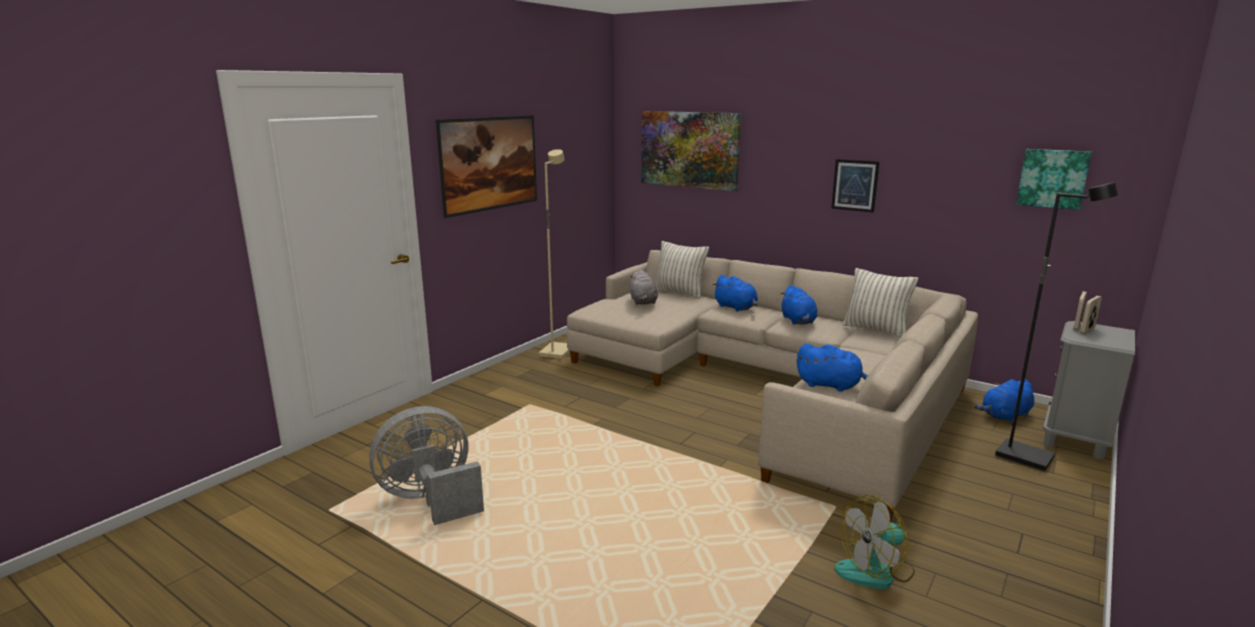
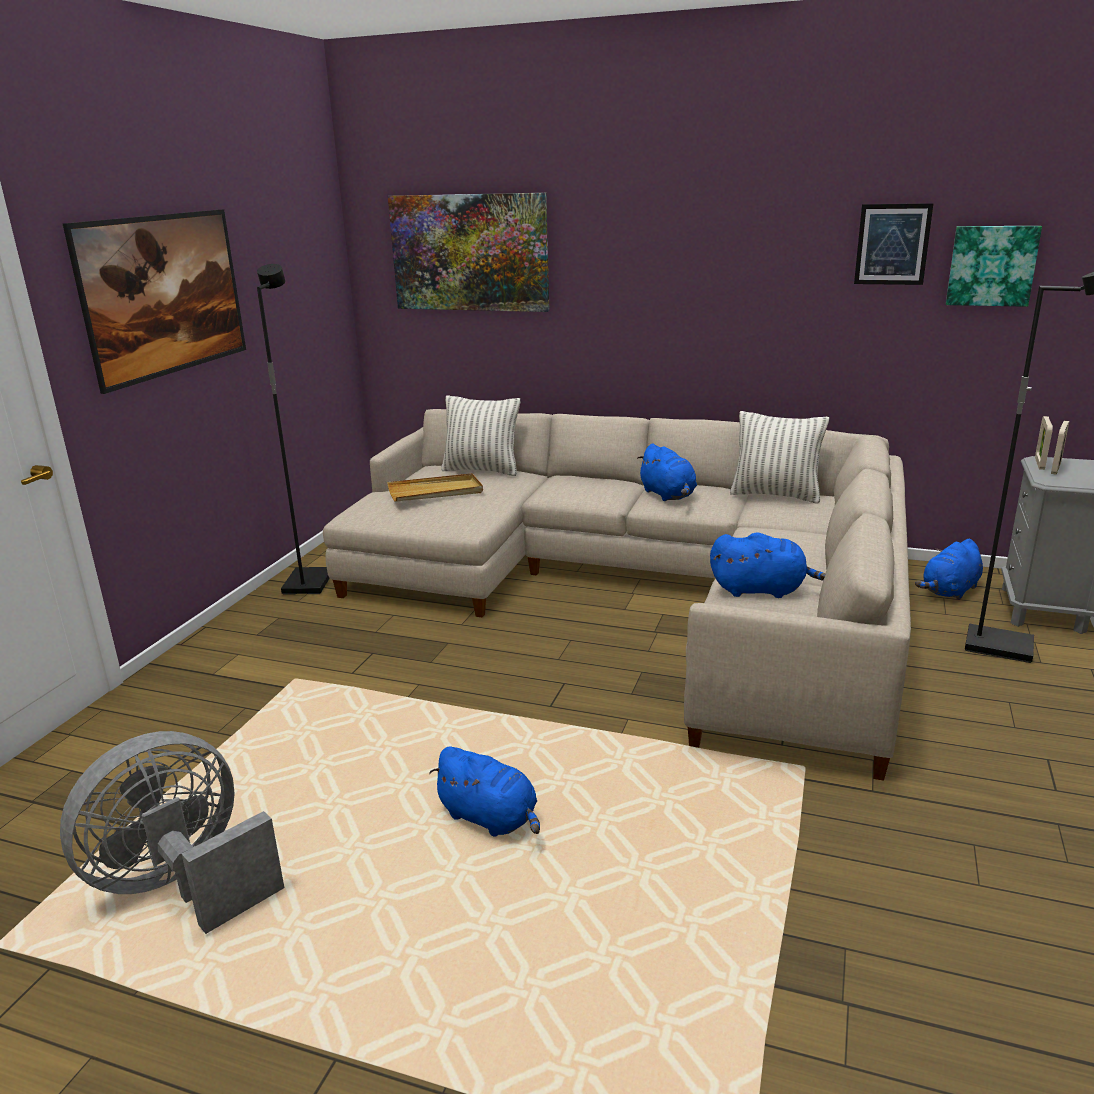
camera: 15 degrees left, 5 degrees up
beige floor lamp [539,149,570,359] -> black floor lamp [257,264,330,595]
grey plush toy [630,268,658,305] -> beige tray [387,473,483,502]
blue plush toy [713,275,758,312] -> blue plush toy moved to [429,746,540,836]
picture [831,159,879,213] -> picture moved to [854,203,933,285]
fan [834,495,915,589] -> none

